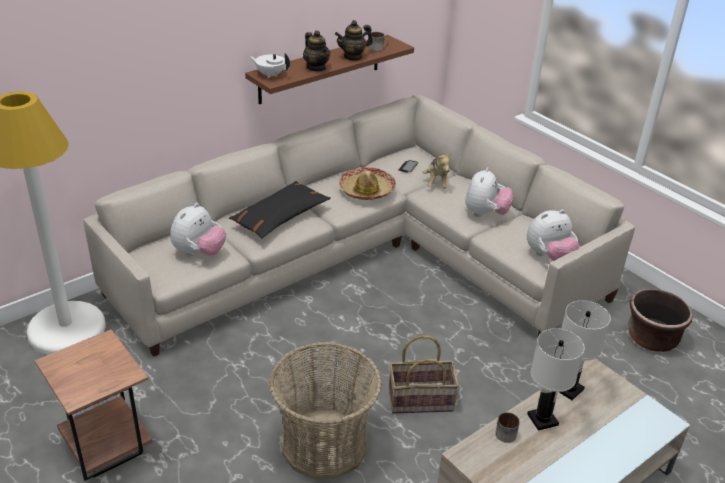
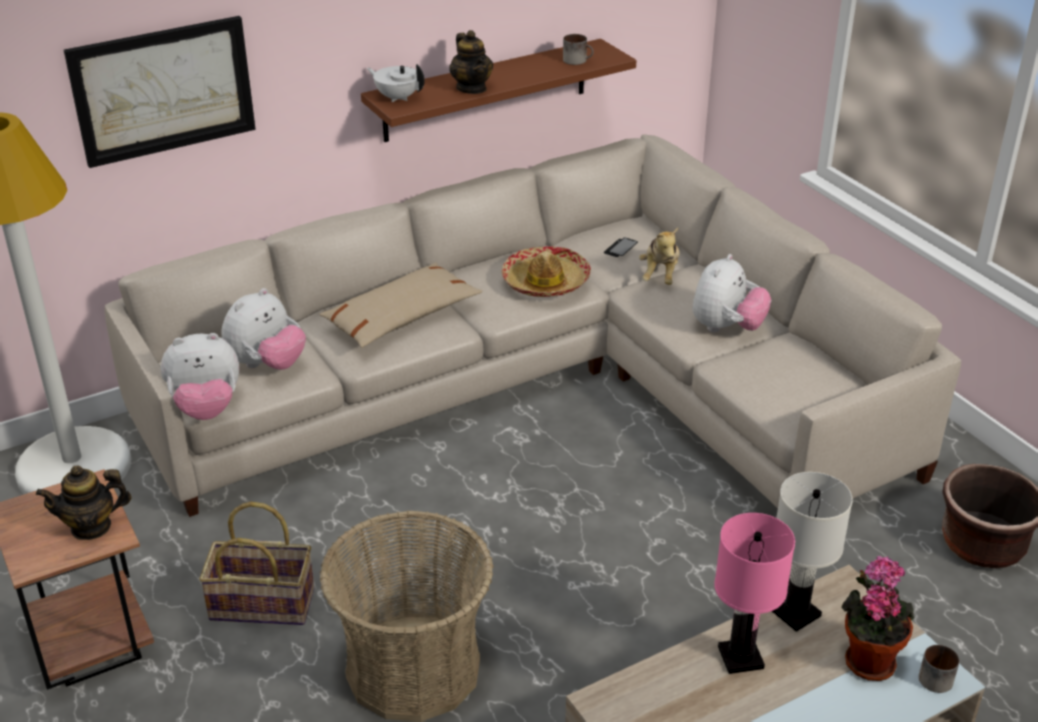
camera: 10 degrees right, 0 degrees up
black pillow [229,181,331,238] -> beige pillow [319,262,483,348]
teapot [335,20,373,61] -> teapot moved to [36,465,131,540]
basket [389,335,459,414] -> basket moved to [199,502,314,625]
mug [495,412,520,443] -> mug moved to [919,645,959,693]
plush toy [527,209,580,261] -> plush toy moved to [160,333,239,420]
white table lamp [527,328,584,431] -> pink table lamp [714,513,795,674]
none -> picture [64,16,256,168]
none -> potted plant [841,556,915,681]

